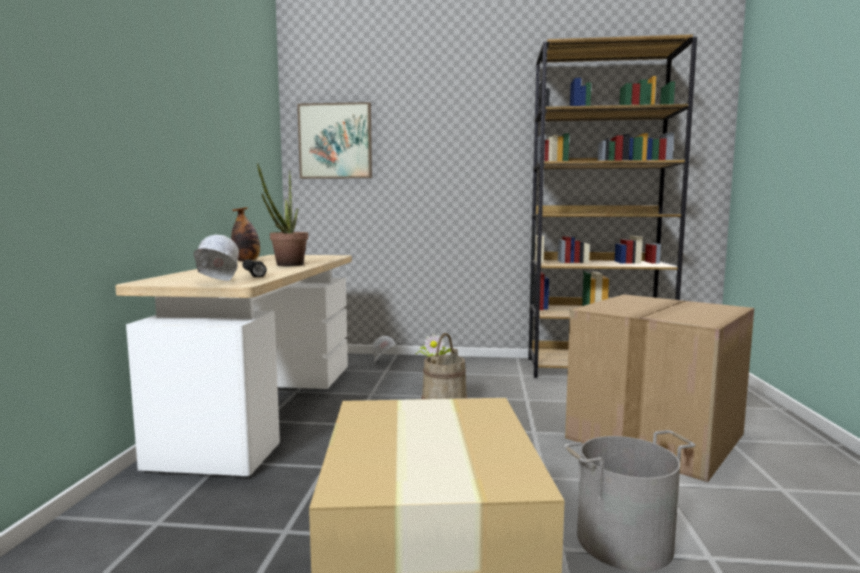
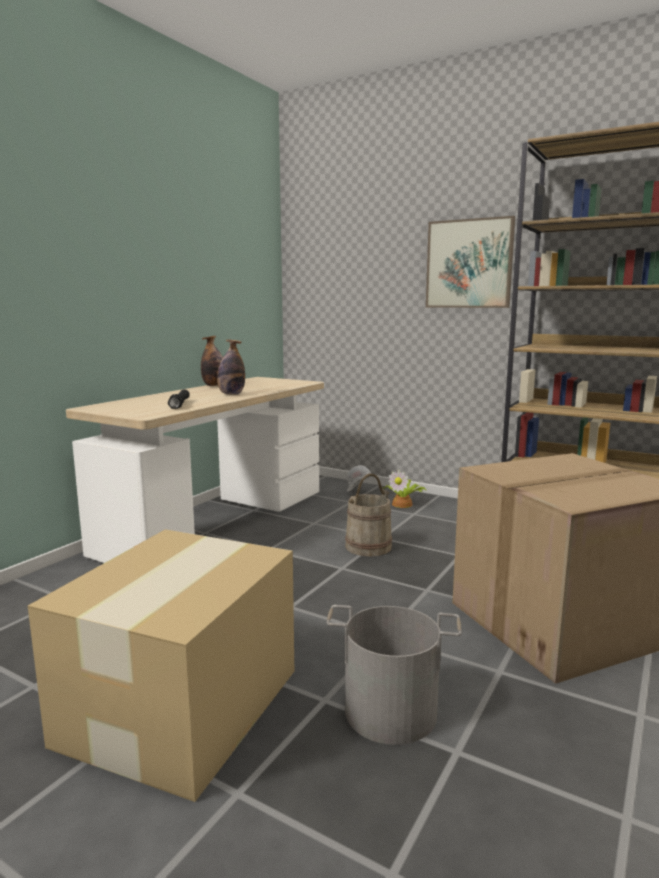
camera: 25 degrees right, 5 degrees up
white hard hat [194,234,239,281] -> none
potted plant [257,163,308,266] -> bottle [217,339,245,395]
picture [297,102,372,179] -> picture moved to [426,216,515,308]

